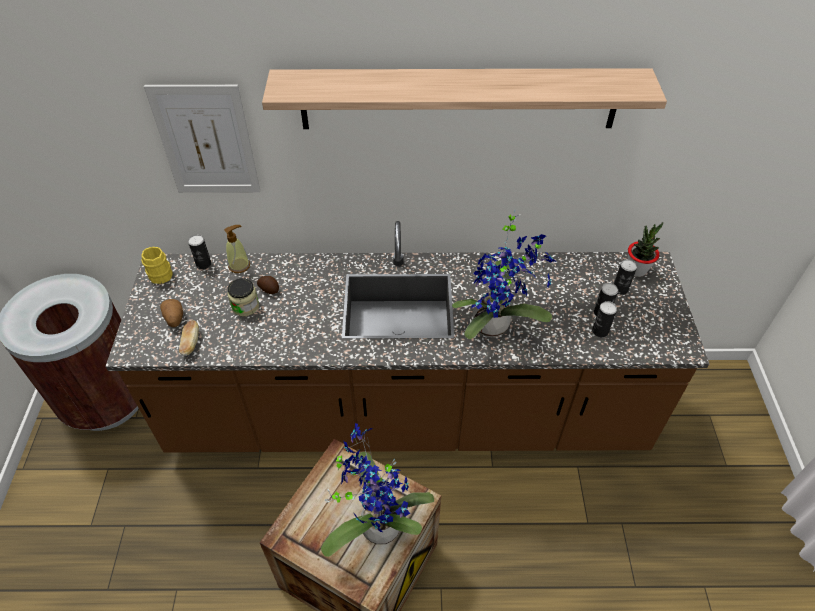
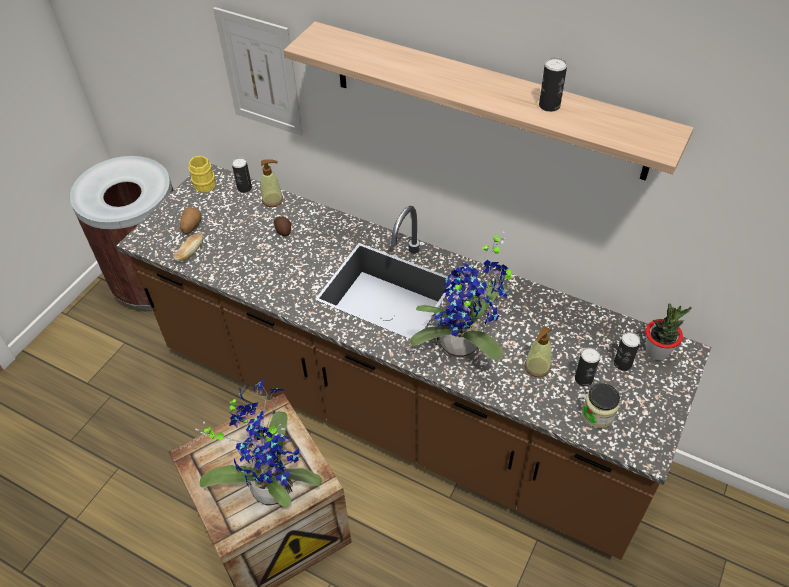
camera: 30 degrees right, 0 degrees up
jar [227,278,259,316] -> jar moved to [582,383,620,428]
can [592,301,617,337] -> can moved to [539,58,567,112]
none -> soap dispenser [525,326,552,377]

